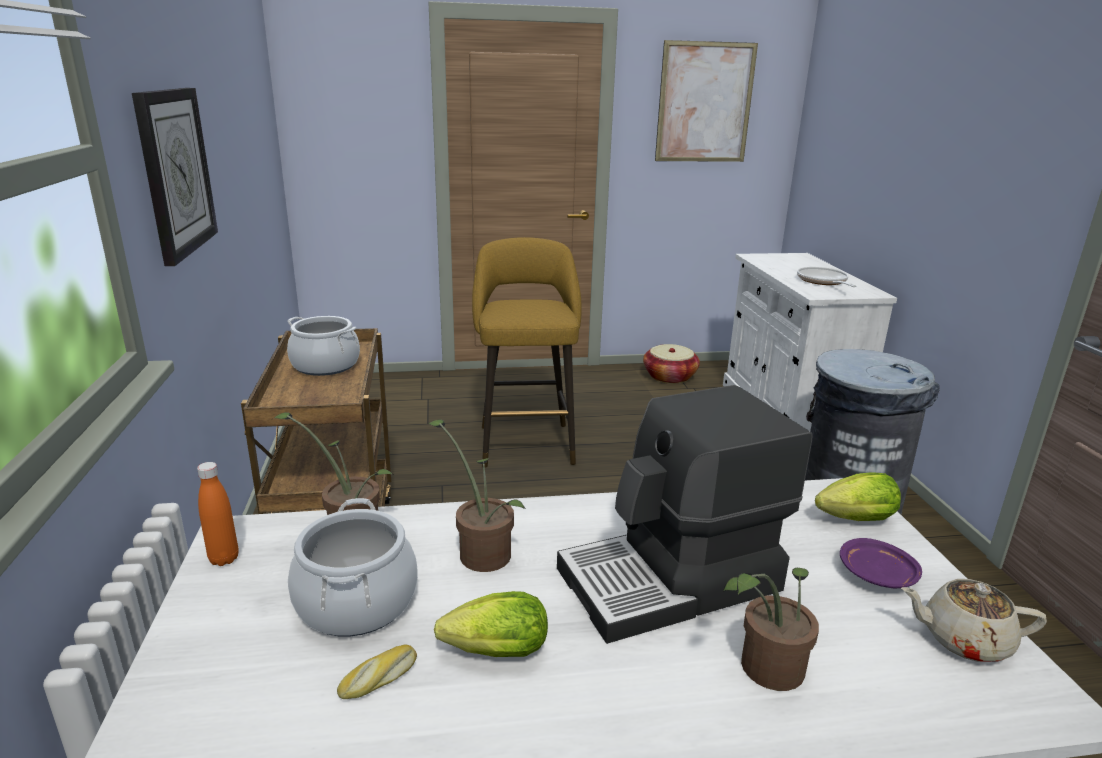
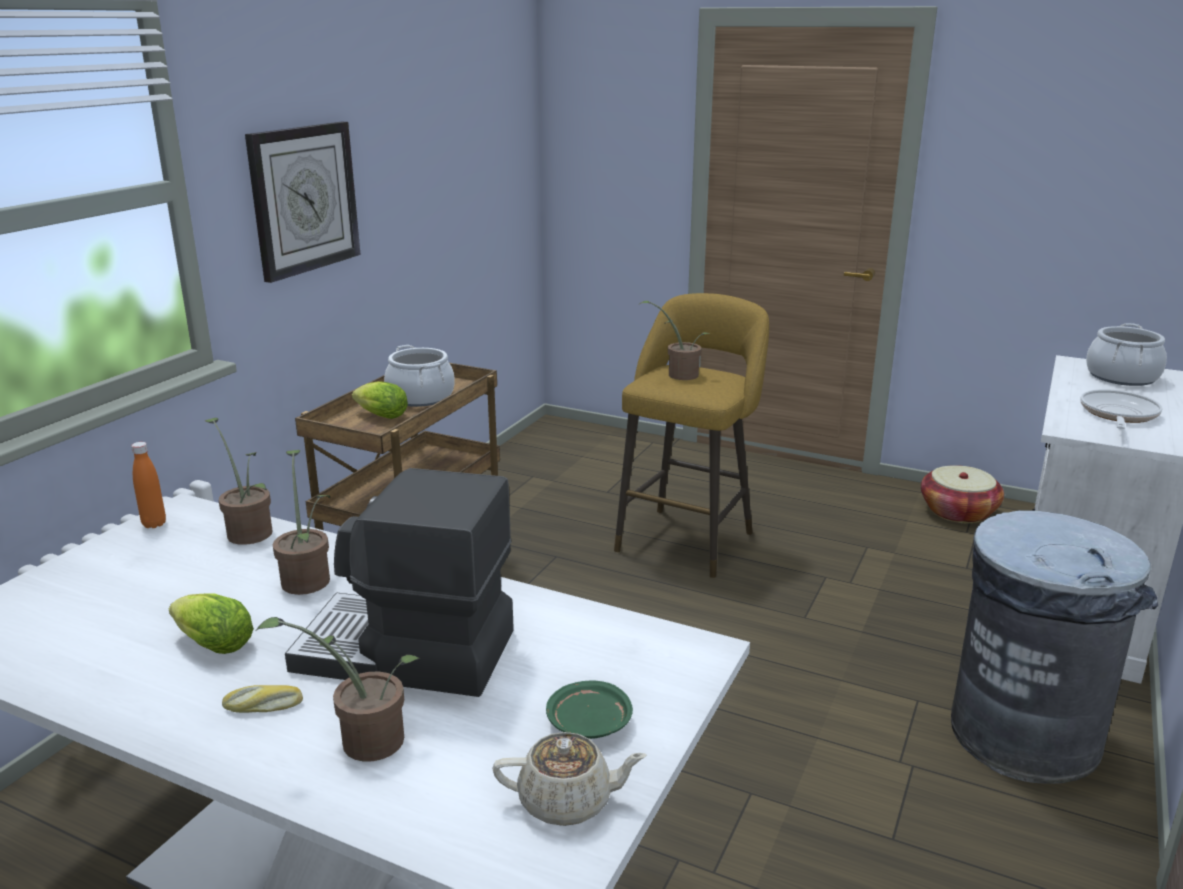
camera: 35 degrees right, 0 degrees up
cooking pot [288,498,418,637] -> cooking pot moved to [1086,323,1167,386]
bread [337,645,417,699] -> bread moved to [222,685,303,713]
picture [655,40,758,162] -> none
lettuce [815,472,901,521] -> lettuce moved to [352,381,408,419]
purple plate [840,538,922,588] -> green plate [546,681,633,739]
beige teapot [901,579,1047,662] -> beige teapot turned 135 degrees clockwise [492,732,647,826]
none -> potted plant [640,301,709,380]

